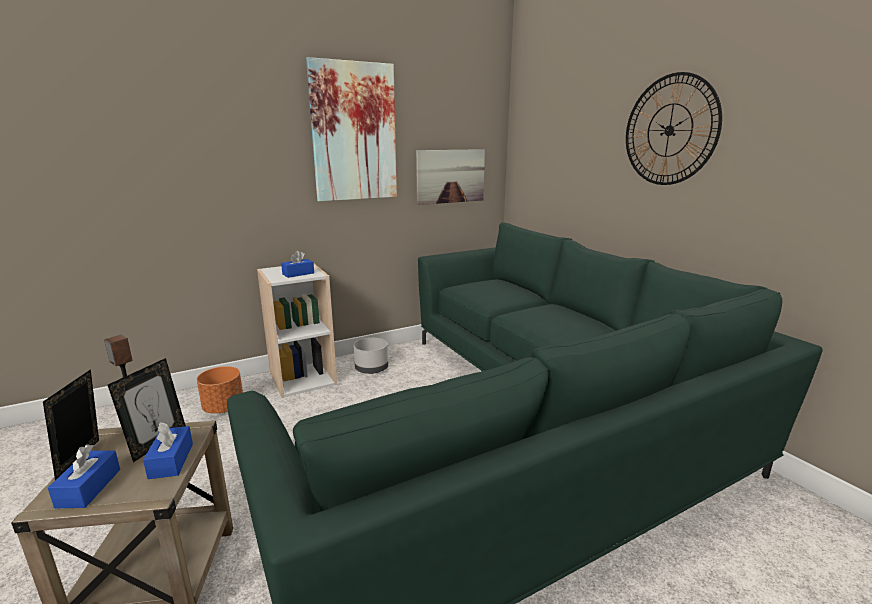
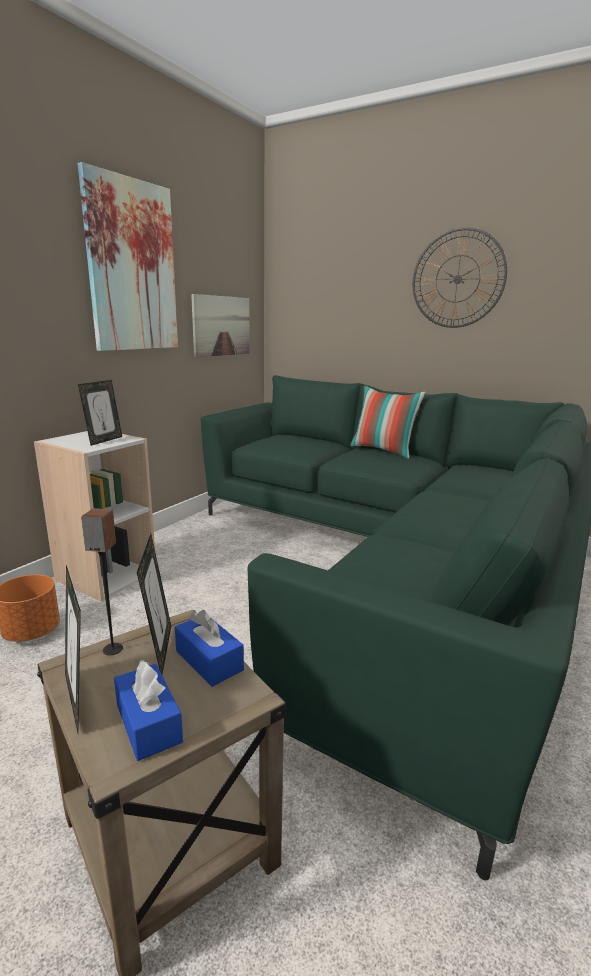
camera: 30 degrees left, 0 degrees up
blue tissue box [281,251,314,278] -> picture frame [78,380,122,446]
grey planter [354,338,388,374] -> none
none -> pillow [350,386,426,459]

